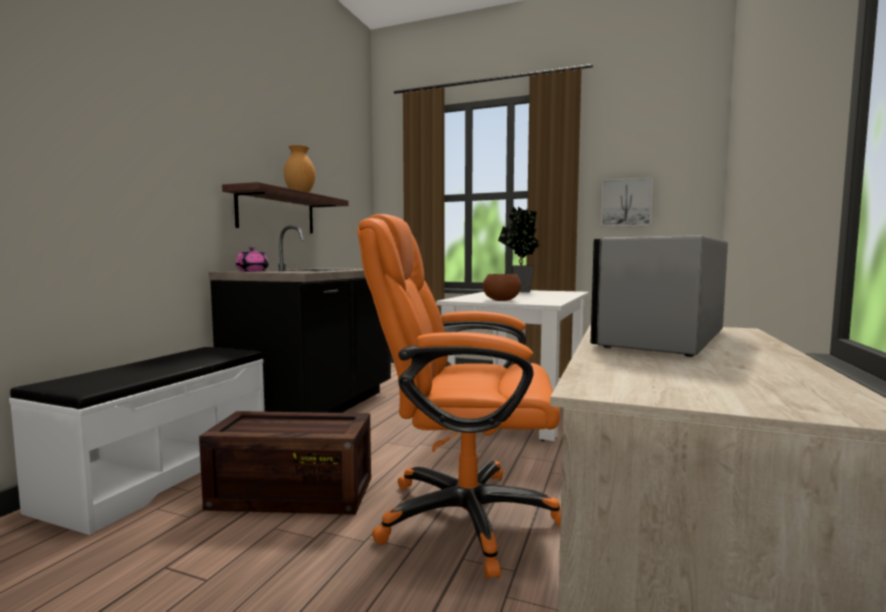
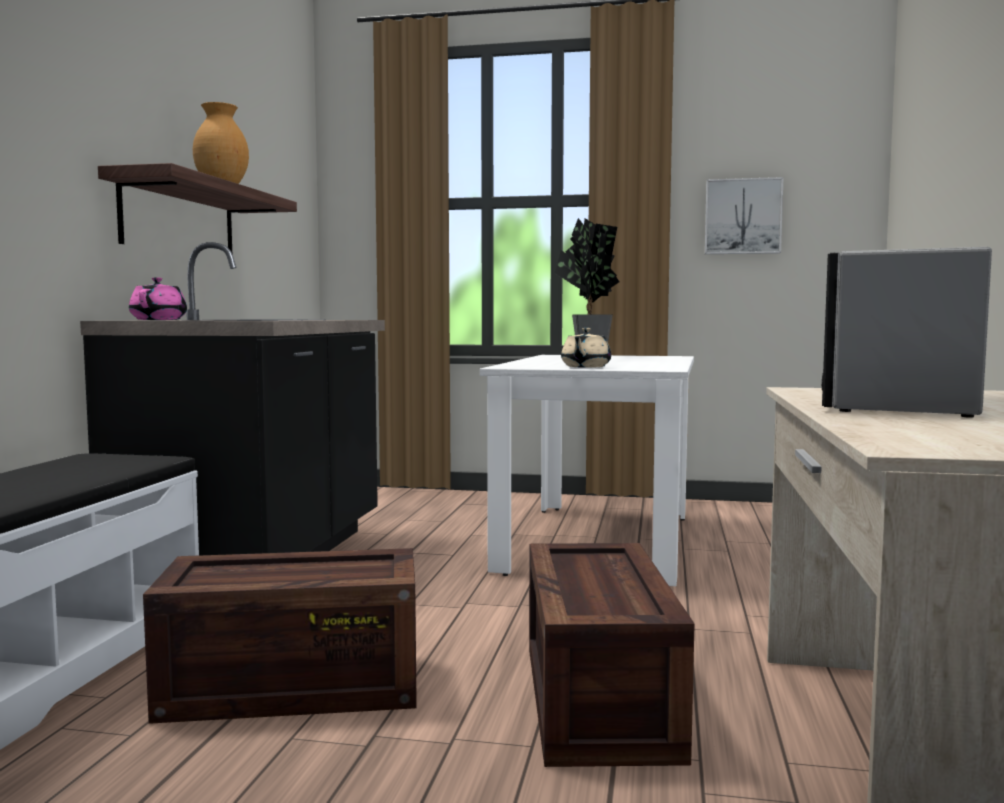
camera: 10 degrees left, 0 degrees up
orange office chair [357,214,561,579] -> crate [529,543,695,767]
brown bowl [483,274,521,301] -> beige teapot [561,328,611,368]

